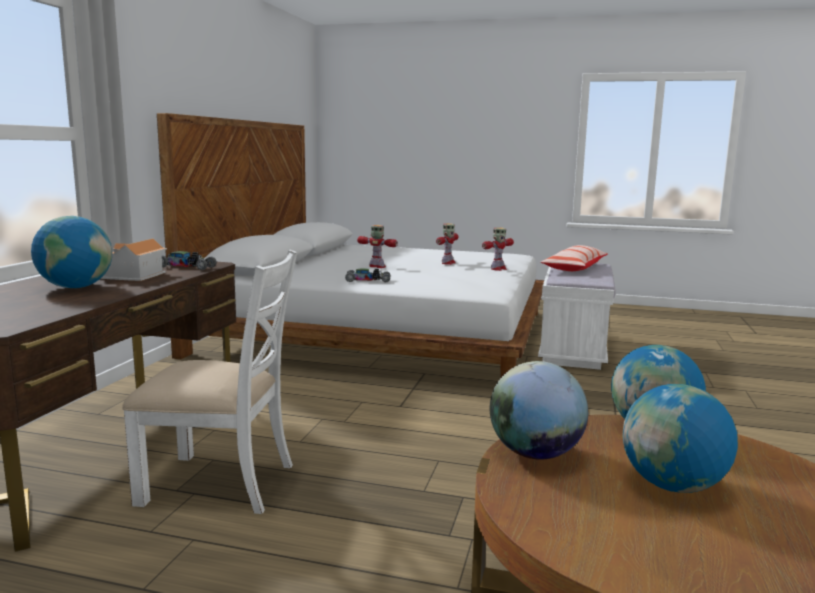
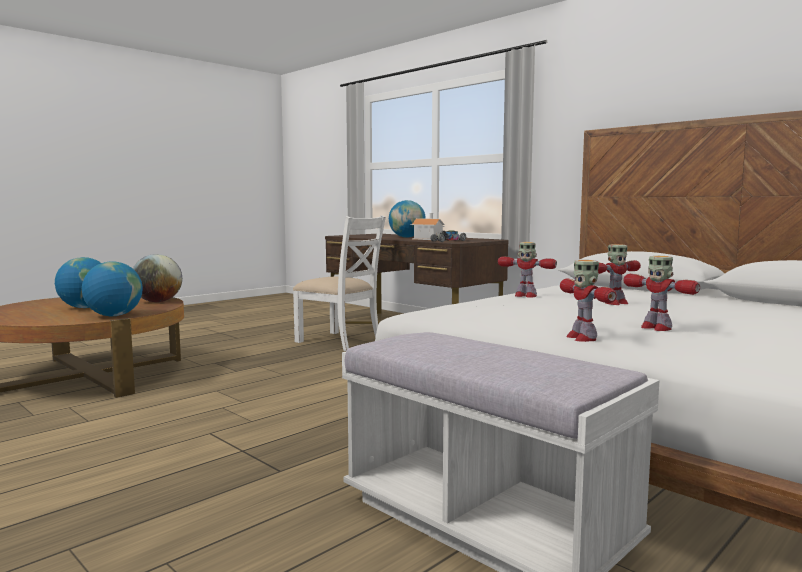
camera: 120 degrees right, 5 degrees down
white chair [122,250,297,514] -> white chair turned 90 degrees counterclockwise [293,216,386,351]
toy car [345,268,391,282] -> toy robot [498,242,557,298]
pillow [541,245,607,271] -> none

